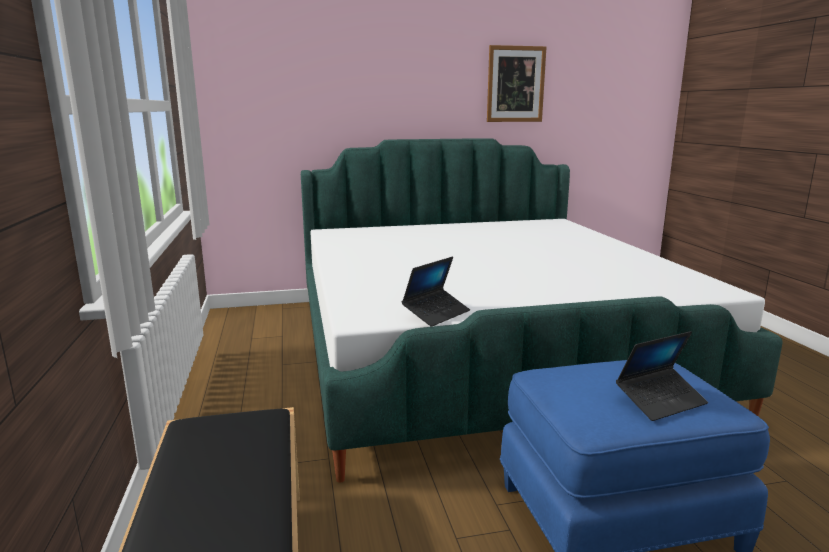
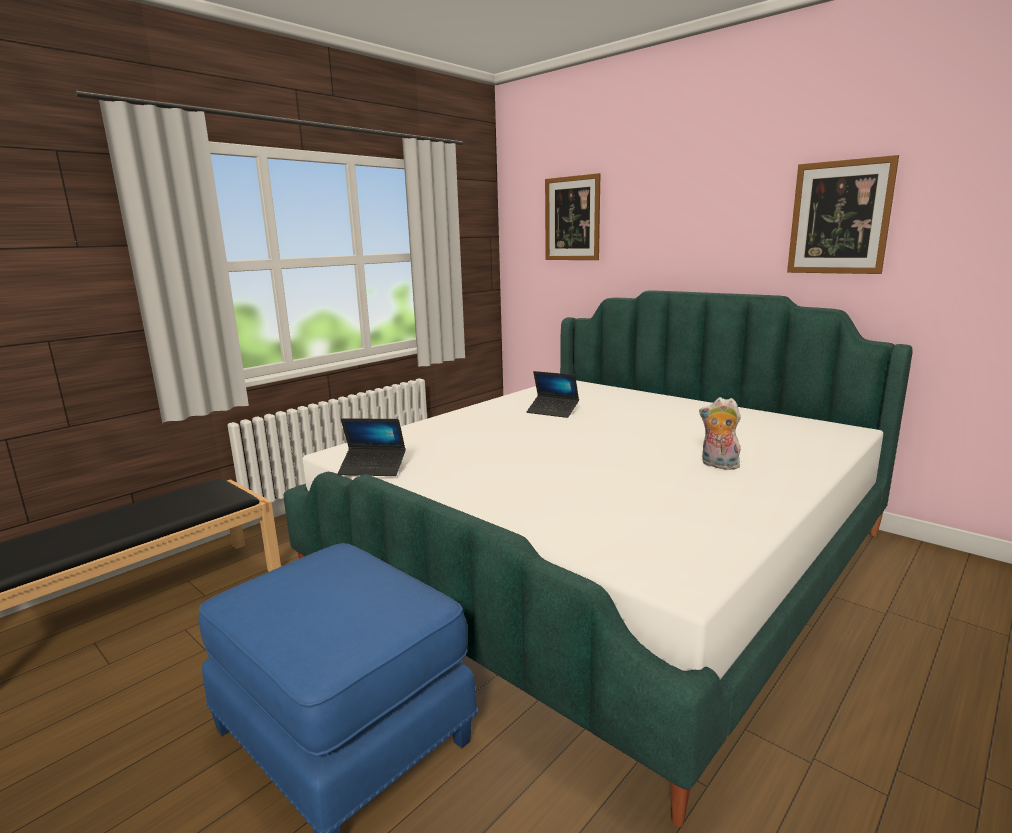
camera: 55 degrees right, 0 degrees up
laptop [616,331,708,421] -> laptop moved to [527,371,579,418]
none -> picture [545,173,600,260]
none -> plush toy [699,397,741,470]

